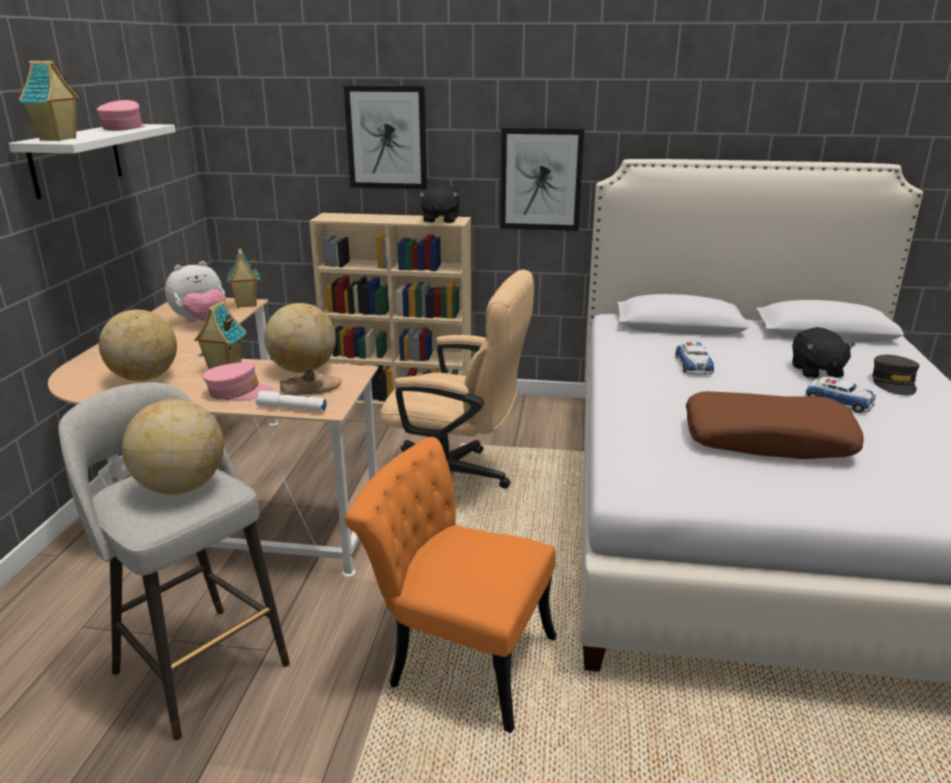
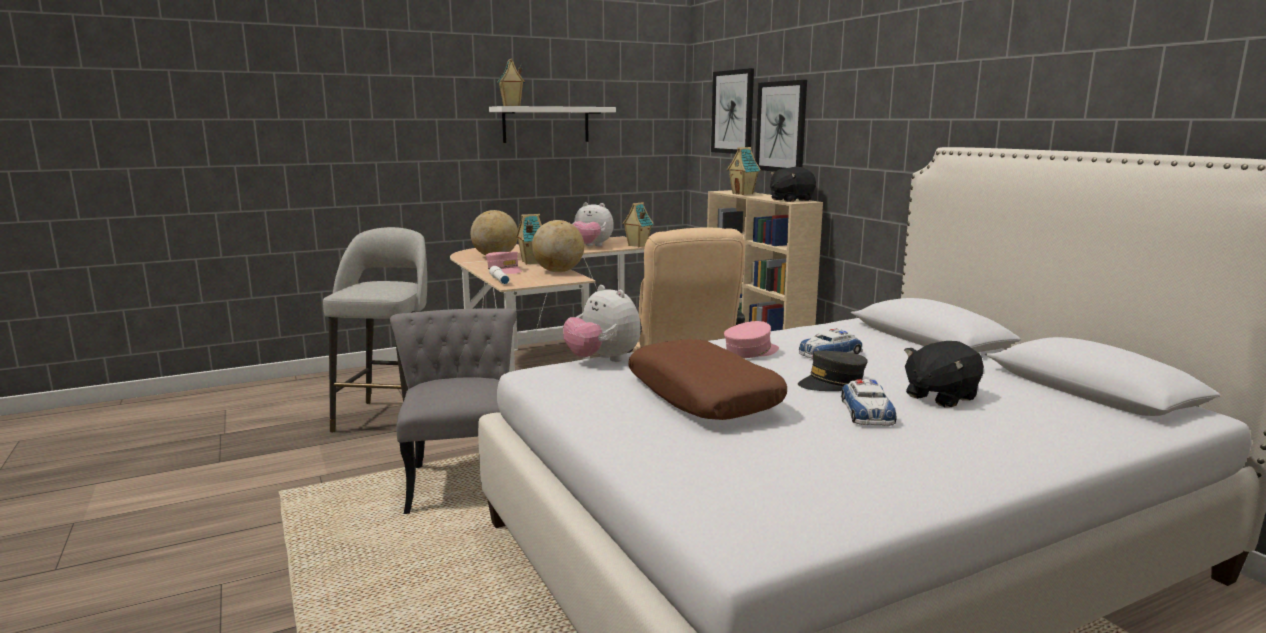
camera: 55 degrees right, 10 degrees down
pink cap [97,100,145,131] -> pink cap moved to [724,321,779,358]
globe [122,399,224,494] -> none
beige shoe [280,369,342,396] -> none
orange chair [345,437,556,733] -> grey chair [390,308,517,514]
picture [500,128,584,231] -> picture moved to [711,68,754,154]
grey cap [872,355,919,395] -> grey cap moved to [798,351,868,391]
none -> plush toy [563,285,641,362]
none -> toy house [727,147,761,195]

